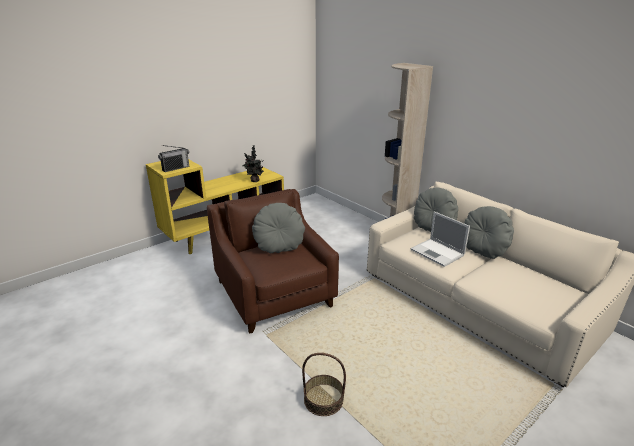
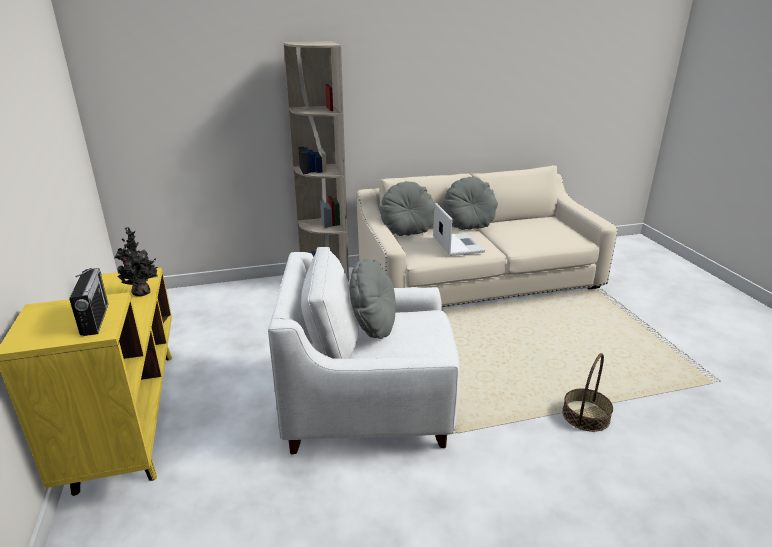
camera: 65 degrees left, 0 degrees up
brown armchair [207,189,339,333] -> white armchair [268,247,460,454]
laptop [410,212,470,267] -> laptop turned 90 degrees counterclockwise [433,203,485,256]

